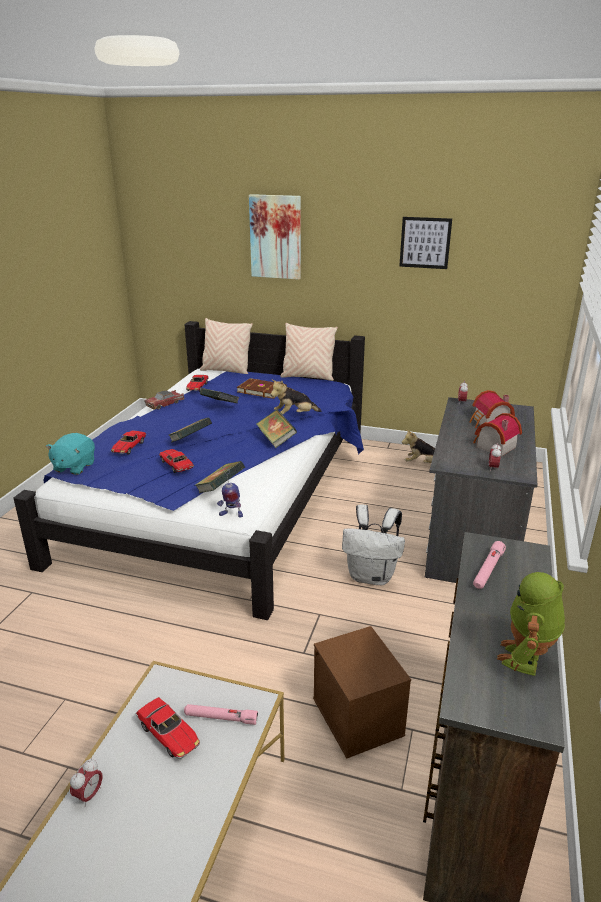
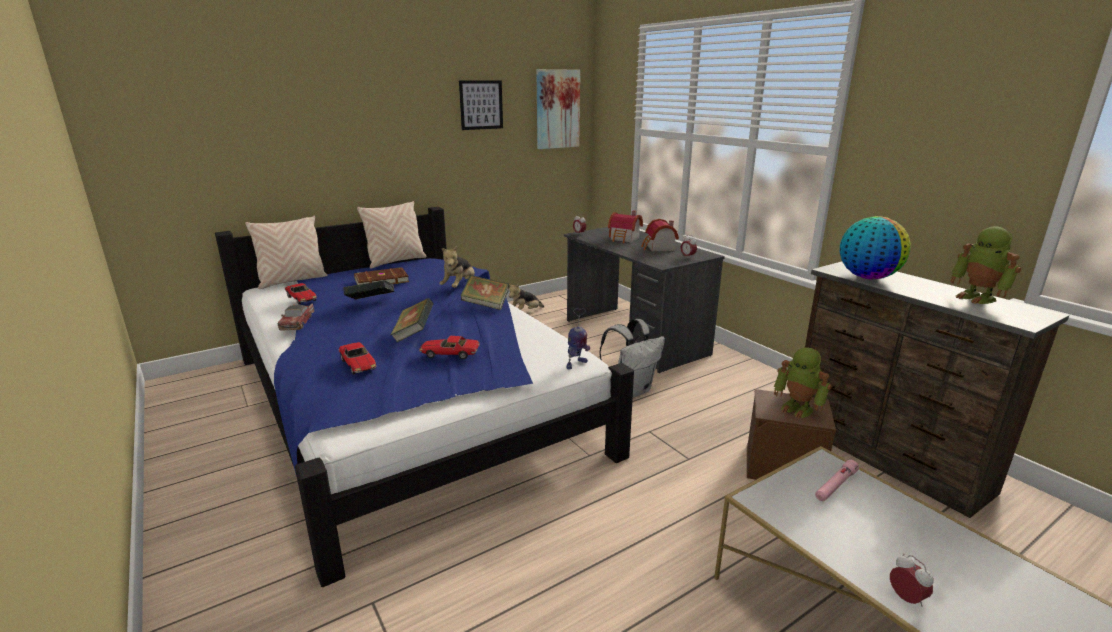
camera: 50 degrees left, 5 degrees down
turquoise plush toy [46,433,95,475] -> none
toy car [136,697,200,759] -> none
book [195,461,245,493] -> none
picture [249,194,301,280] -> picture moved to [536,69,580,149]
pink flashlight [473,541,506,589] -> globe [840,216,911,279]
none -> toy robot [774,348,831,418]

